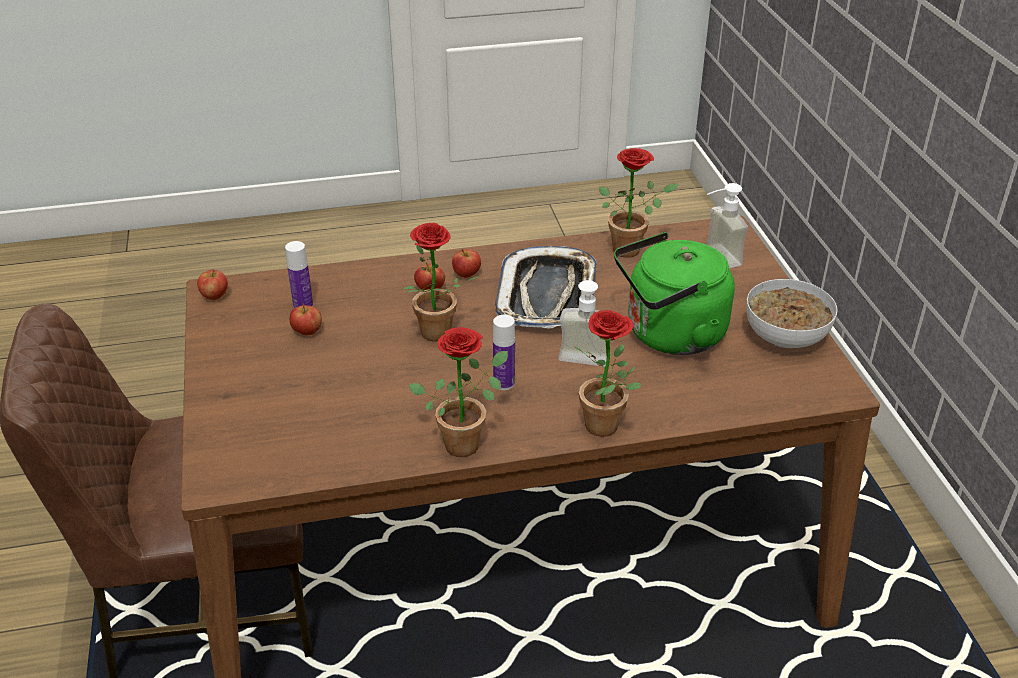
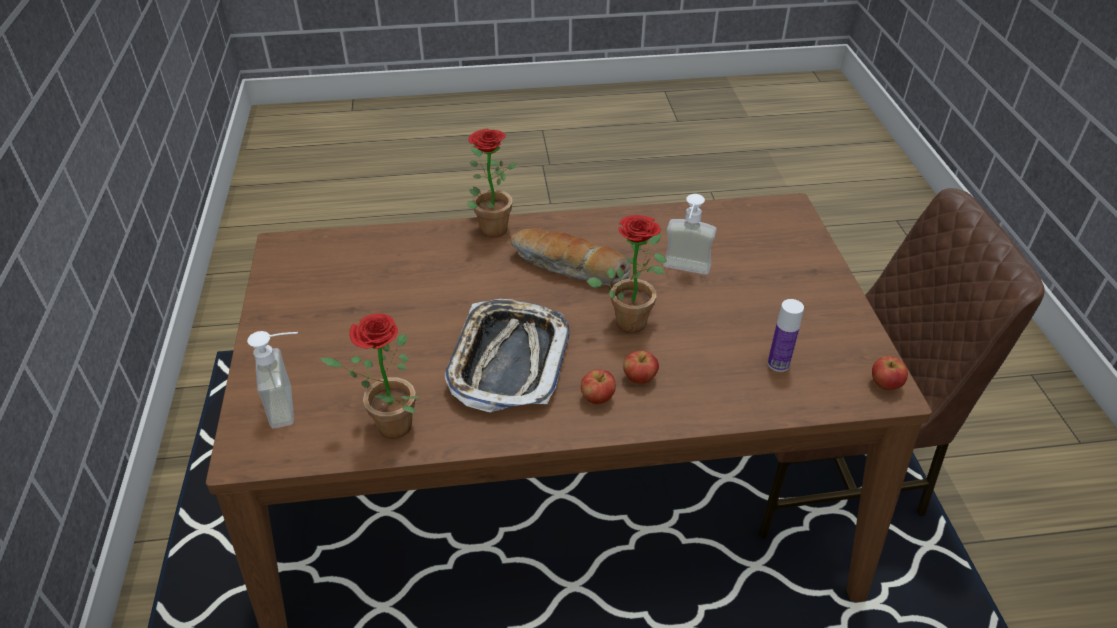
camera: 175 degrees left, 5 degrees up
apple [290,304,322,335] -> none
potted plant [408,327,508,457] -> none
bottle [493,315,515,390] -> bread [511,228,631,285]
soap dispenser [558,268,611,367] -> soap dispenser moved to [663,194,717,275]
green kettle [614,232,735,355] -> none
bowl [746,279,838,348] -> none

